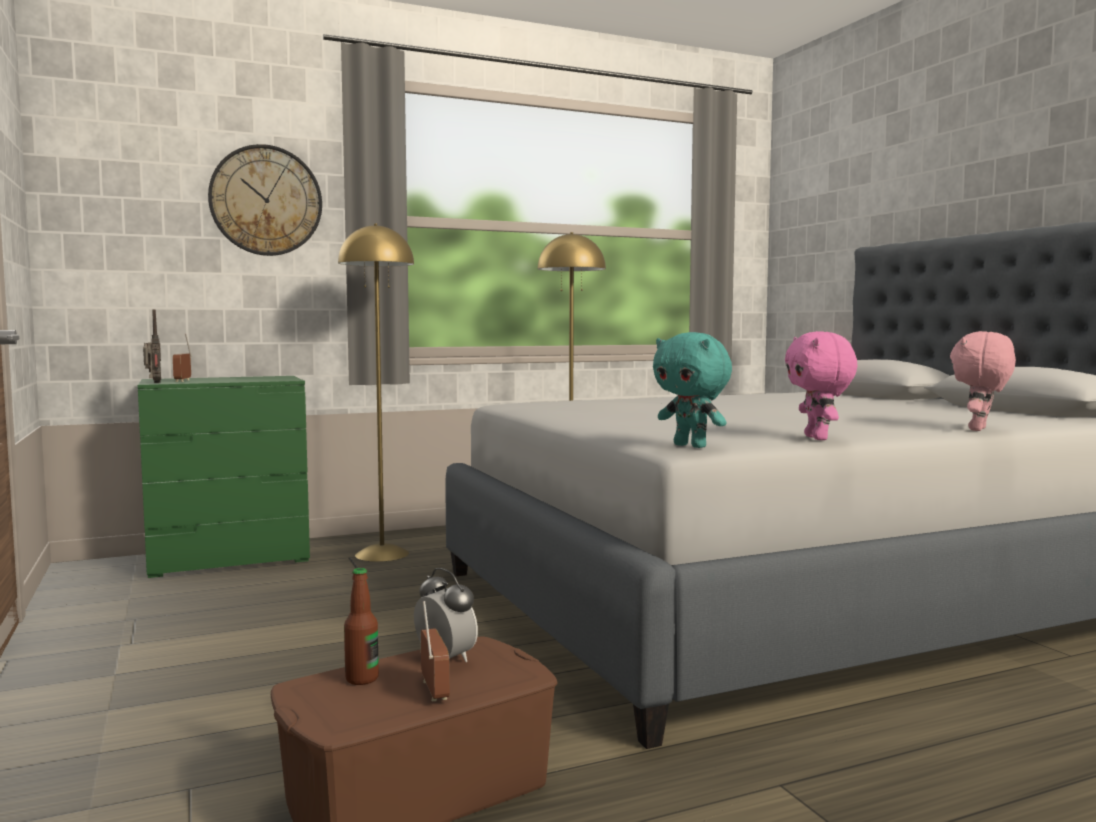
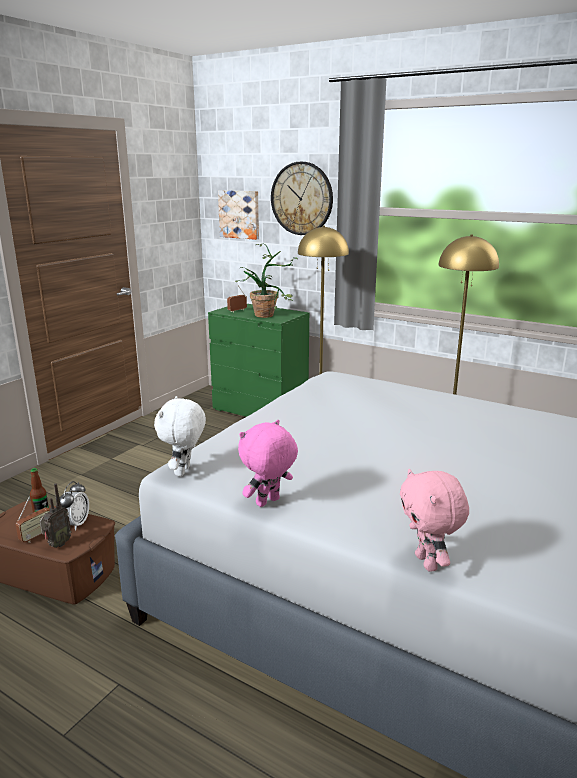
camera: 55 degrees right, 15 degrees up
radio [143,309,161,383] -> radio moved to [40,484,71,548]
turquoise plush toy [653,332,732,448] -> white plush toy [154,396,206,477]
pink plush toy [950,331,1016,431] -> pink plush toy turned 105 degrees counterclockwise [400,469,469,572]
none -> picture [218,190,259,240]
none -> potted plant [235,243,299,318]

